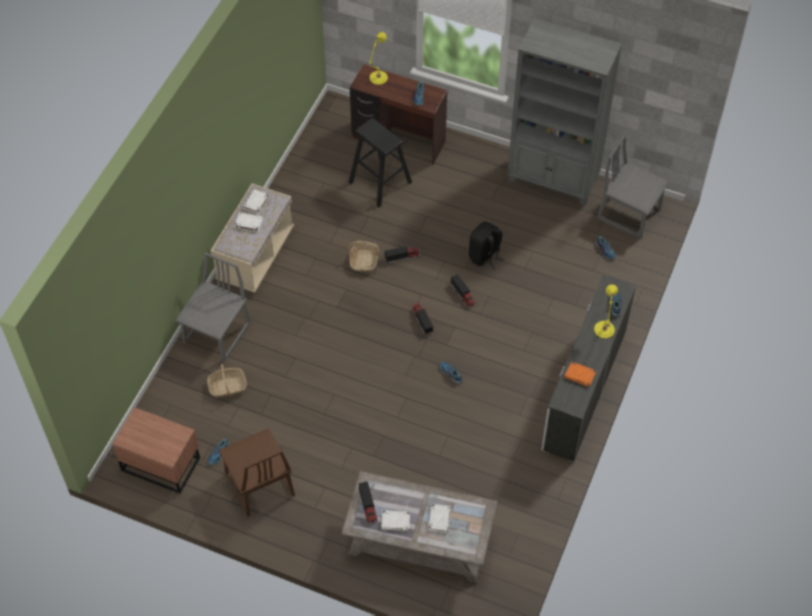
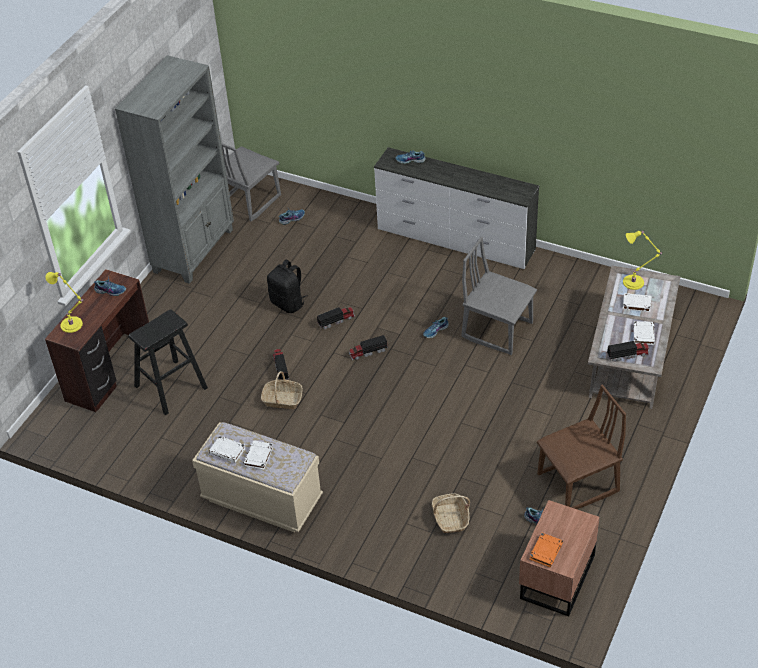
camera: 85 degrees left, 10 degrees down
grey chair [176,252,251,361] -> grey chair moved to [461,237,537,355]
orange book [564,361,596,387] -> orange book moved to [529,533,563,567]
yellow table lamp [594,284,618,338] -> yellow table lamp moved to [623,231,663,290]

